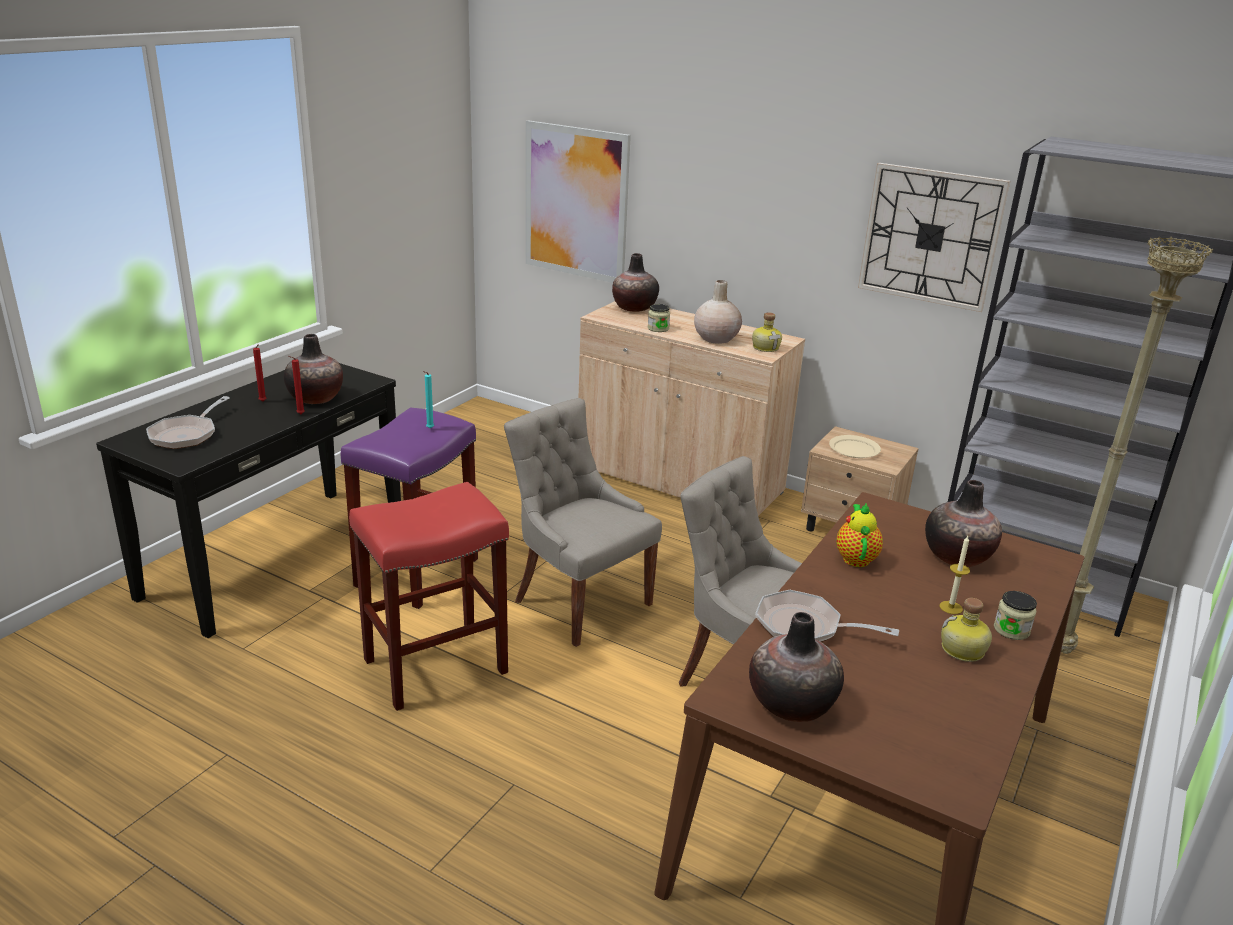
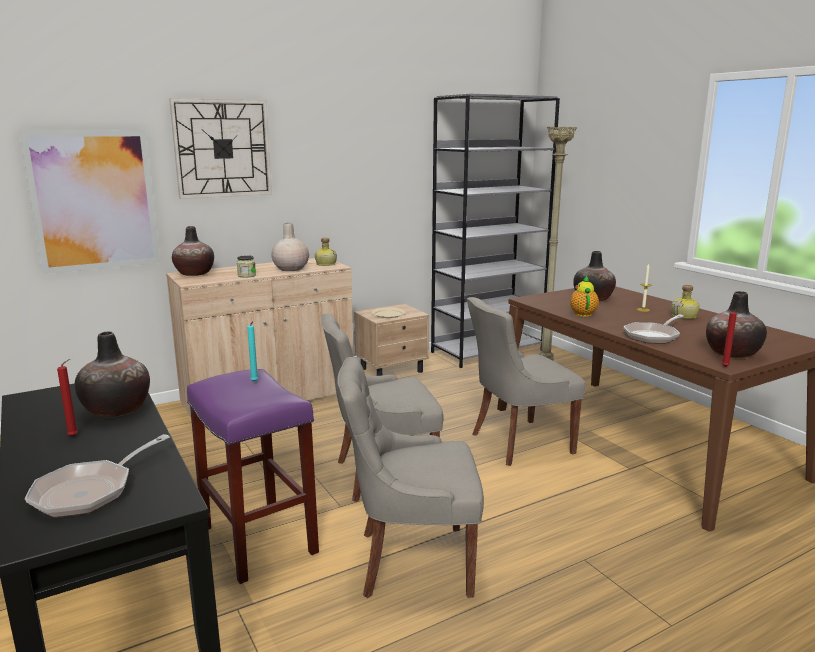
camera: 60 degrees left, 10 degrees down
frying pan [146,396,230,449] -> frying pan turned 75 degrees clockwise [25,434,170,518]
red candle [289,356,305,414] -> red candle moved to [721,308,739,367]
red stool [349,482,509,711] -> grey chair [337,357,484,598]
teapot [836,503,883,567] -> teapot turned 60 degrees clockwise [570,275,599,317]
wall clock [858,163,1010,312] -> wall clock moved to [169,98,272,199]
jar [994,591,1037,640] -> none

